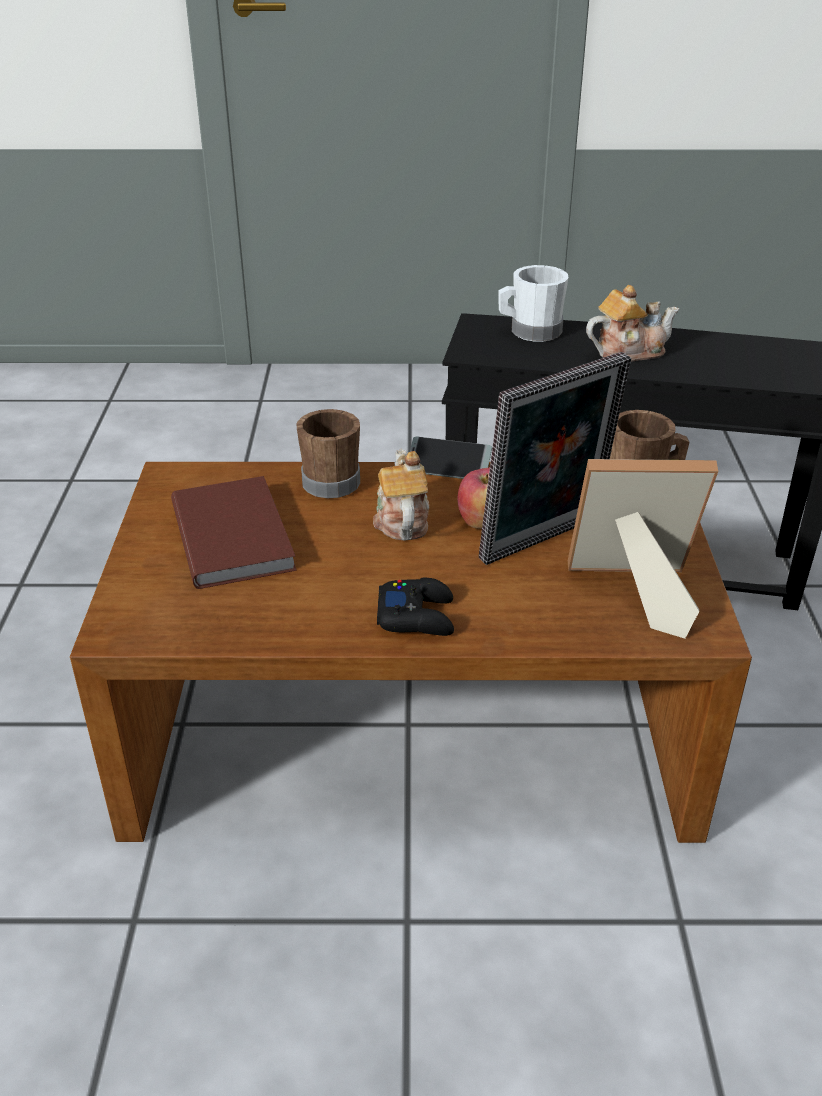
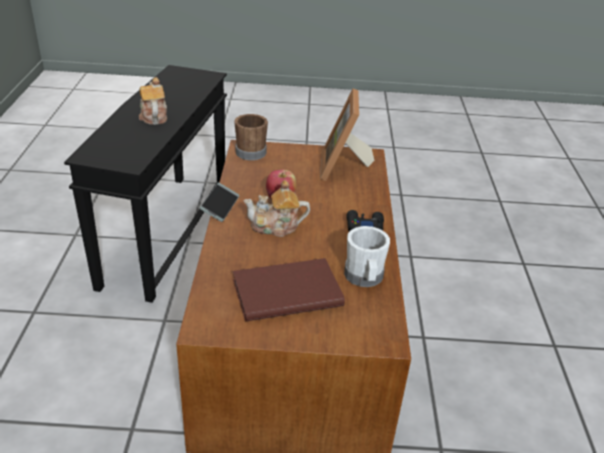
camera: 90 degrees left, 0 degrees up
brown mug [296,409,360,499] -> none
picture frame [479,352,631,565] -> none
white mug [498,265,569,342] -> white mug moved to [344,226,390,287]

